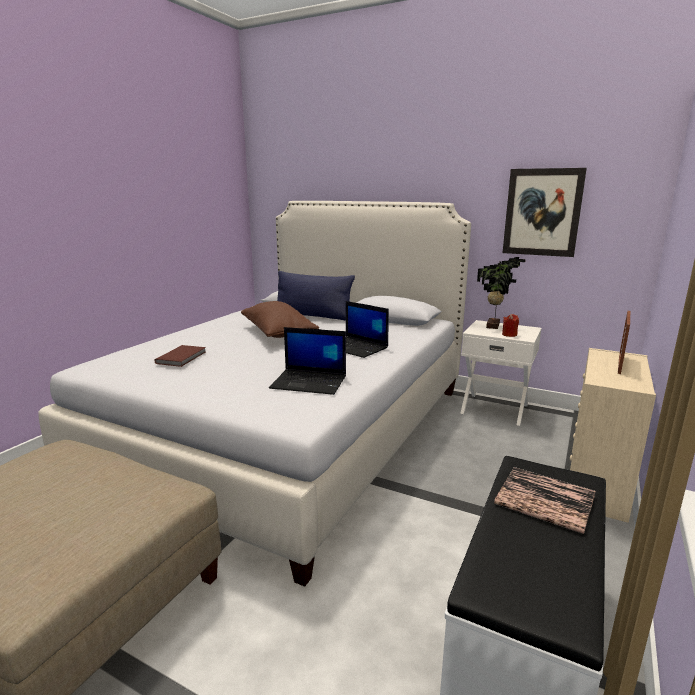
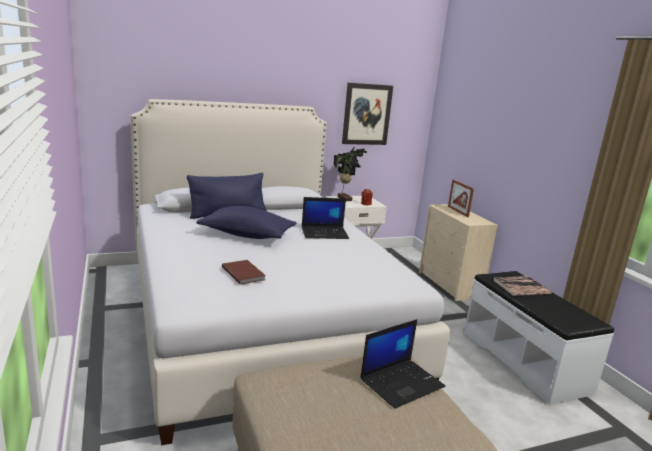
camera: 50 degrees left, 0 degrees up
brown pillow [241,301,319,338] -> blue pillow [196,206,296,239]
laptop [269,327,346,395] -> laptop moved to [360,319,445,408]

